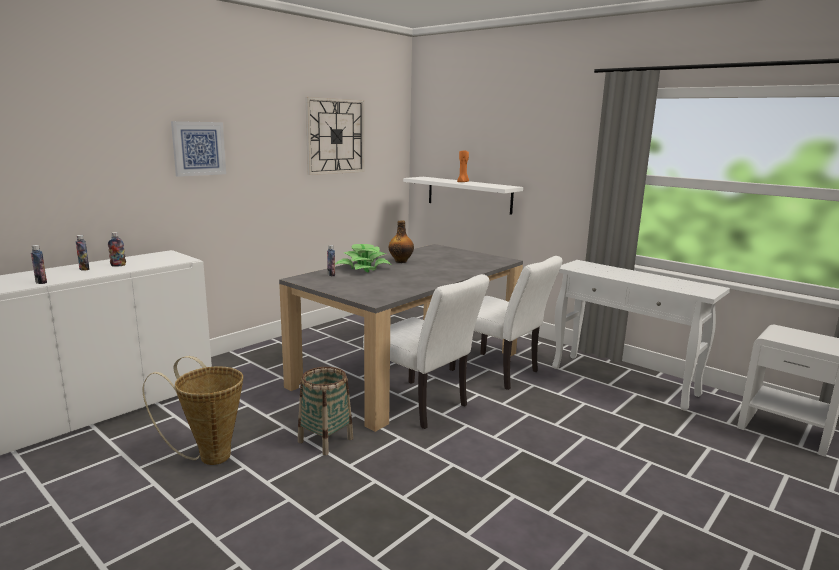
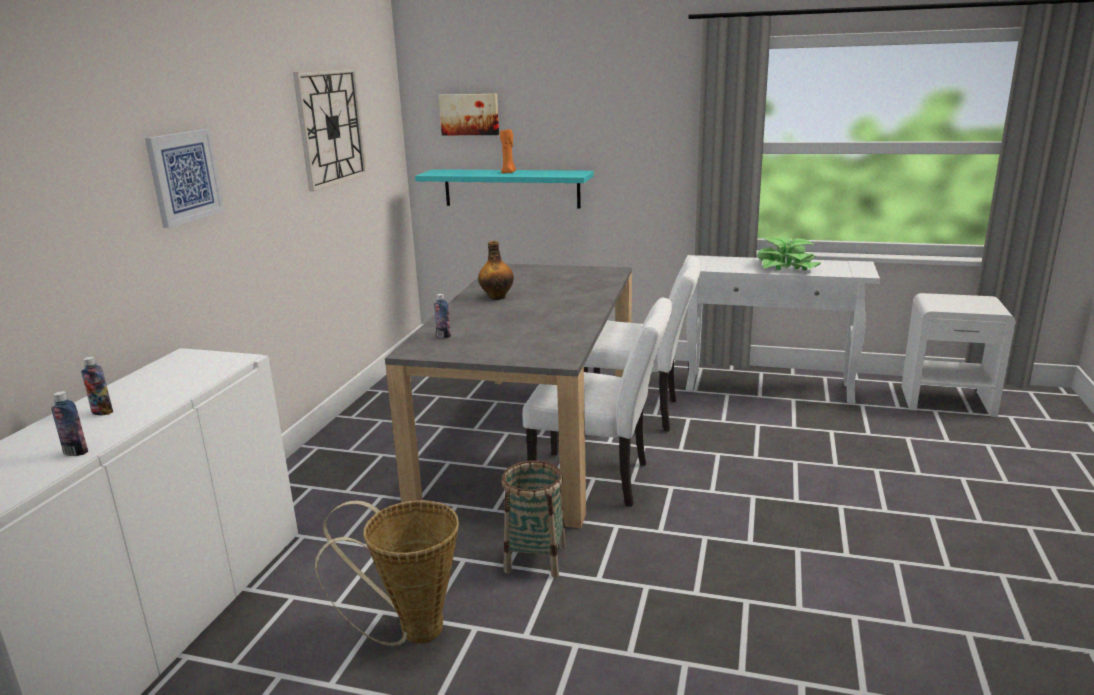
camera: 25 degrees left, 5 degrees up
bottle [108,232,126,267] -> none
potted plant [335,244,393,272] -> potted plant moved to [758,237,821,270]
white shelf [403,177,523,215] -> turquoise shelf [415,169,594,208]
none -> picture [439,94,499,135]

